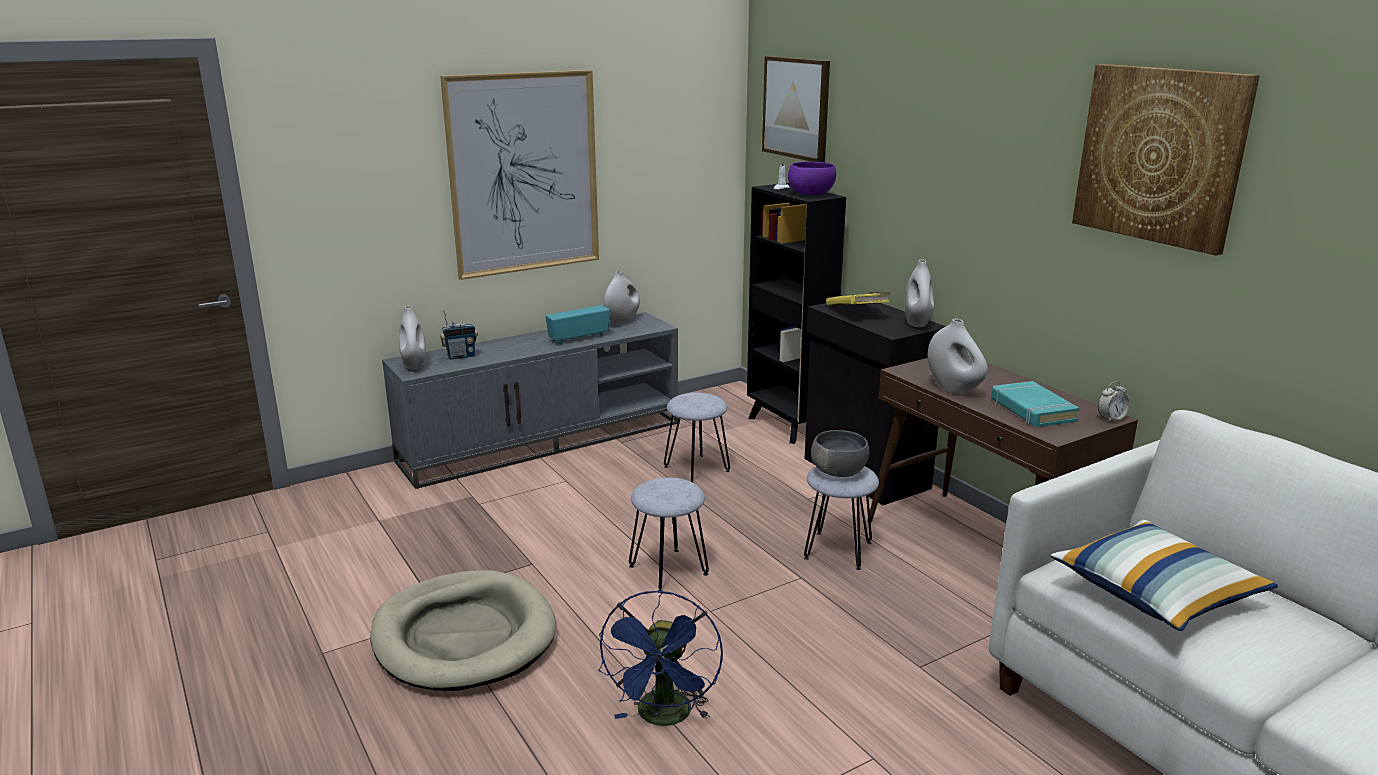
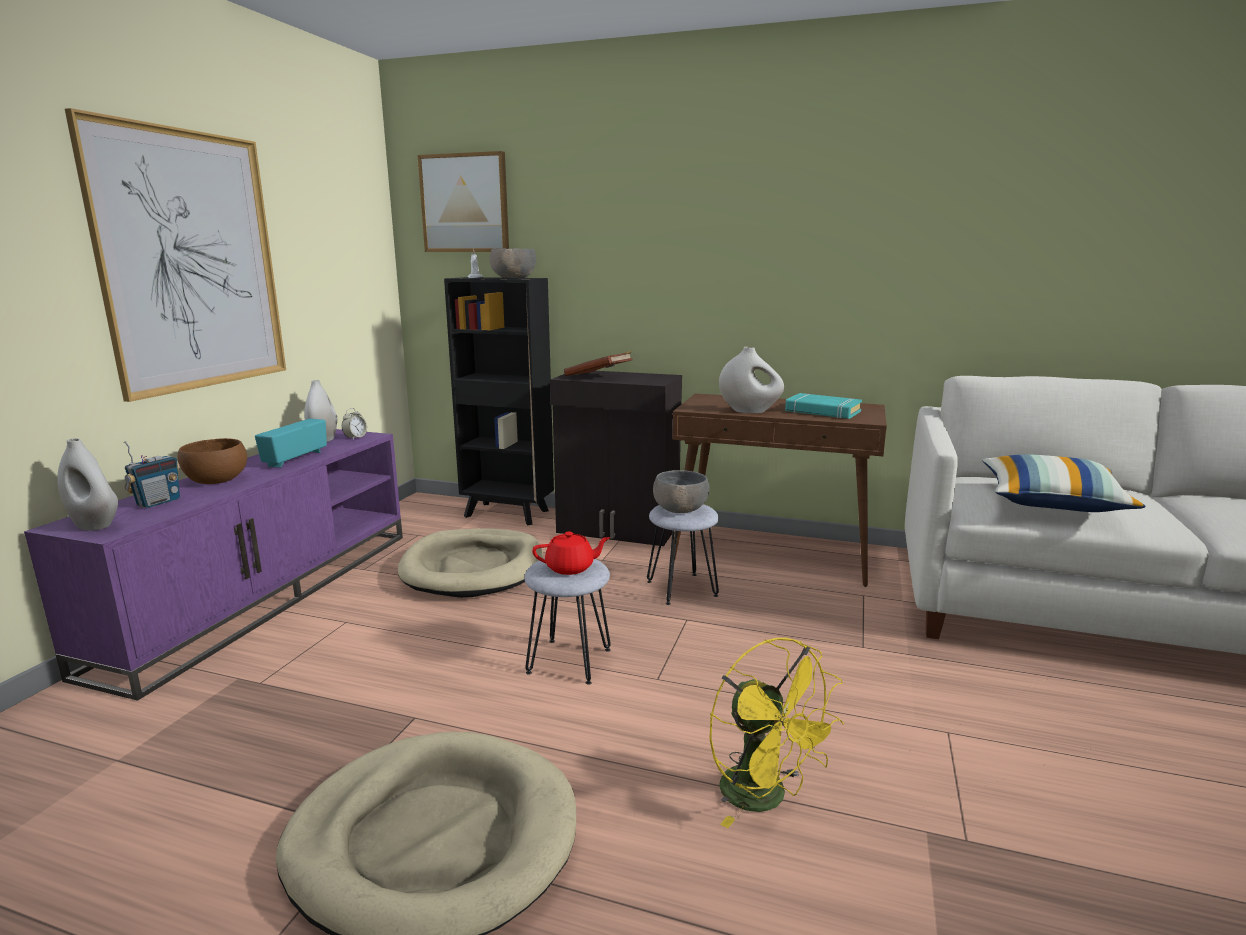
camera: 40 degrees left, 5 degrees down
grey tv stand [382,312,678,489] -> purple tv stand [24,429,403,701]
blue fan [598,590,723,726] -> yellow fan [710,638,844,828]
grey stool [664,393,730,482] -> beige dog bed [398,528,543,598]
purple bowl [788,162,836,195] -> grey bowl [489,248,536,278]
yellow book [826,292,890,305] -> brown book [564,351,632,376]
white vase [905,259,934,327] -> none
picture [1072,64,1260,256] -> none
alarm clock [1098,381,1131,422] -> alarm clock moved to [342,408,367,439]
none -> brown bowl [178,438,247,484]
none -> red teapot [532,532,611,575]

